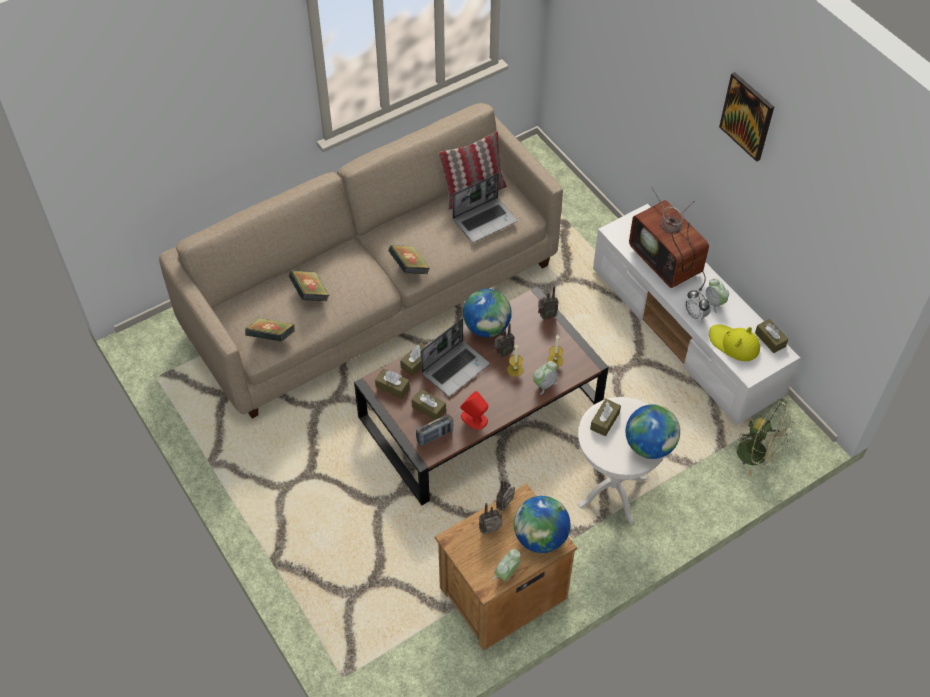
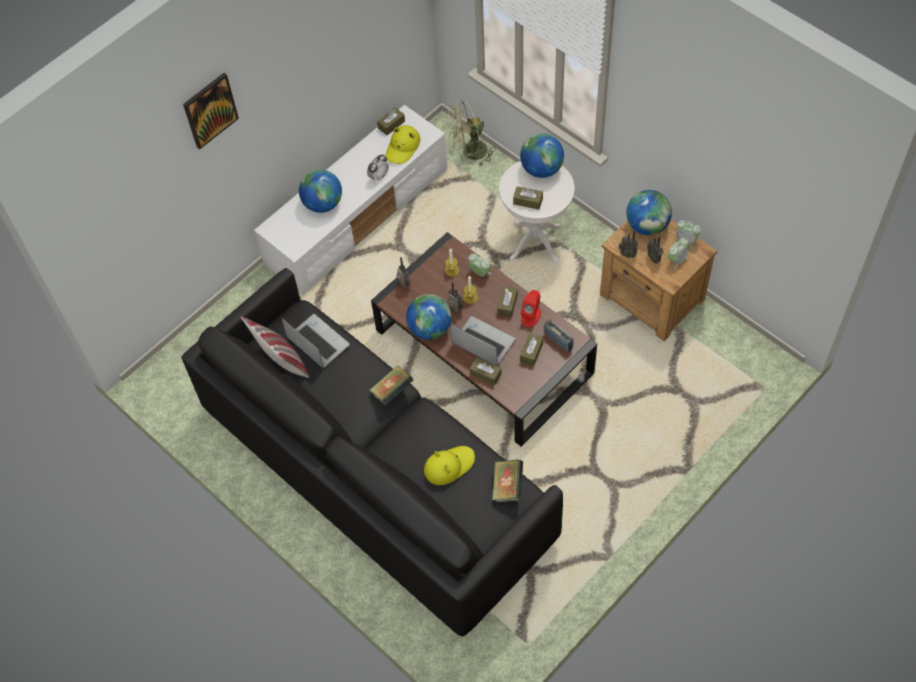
camera: 100 degrees left, 5 degrees up
beige sofa [159,103,563,418] -> black sofa [182,268,563,636]
book [289,271,330,301] -> yellow hat [424,446,475,485]
brown tissue box [375,368,410,399] -> brown tissue box moved to [497,286,518,317]
television [629,187,709,292] -> globe [299,169,342,213]
alarm clock [706,279,729,313] -> alarm clock moved to [668,238,689,269]
picture [719,72,774,162] -> picture moved to [183,73,239,149]
green fan [737,400,797,477] -> green fan turned 135 degrees counterclockwise [447,100,496,167]

